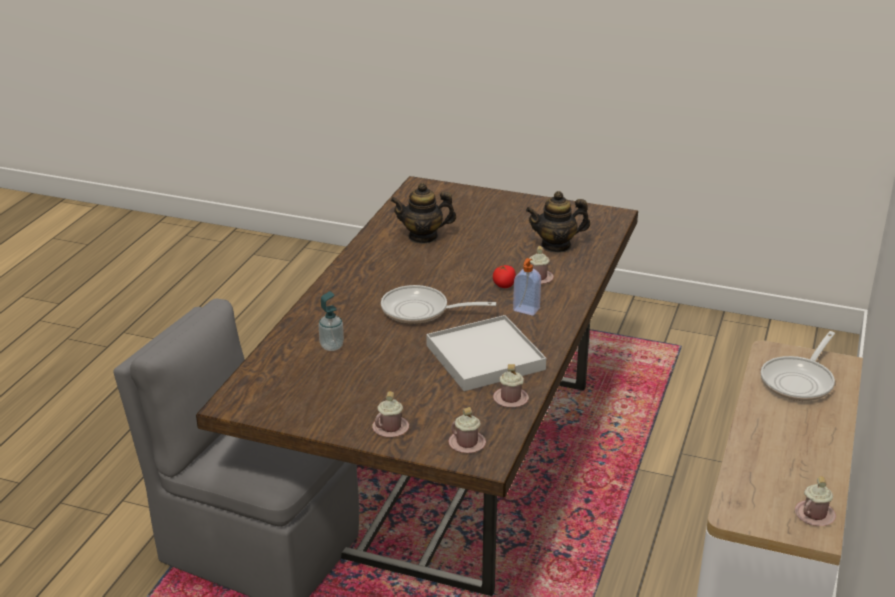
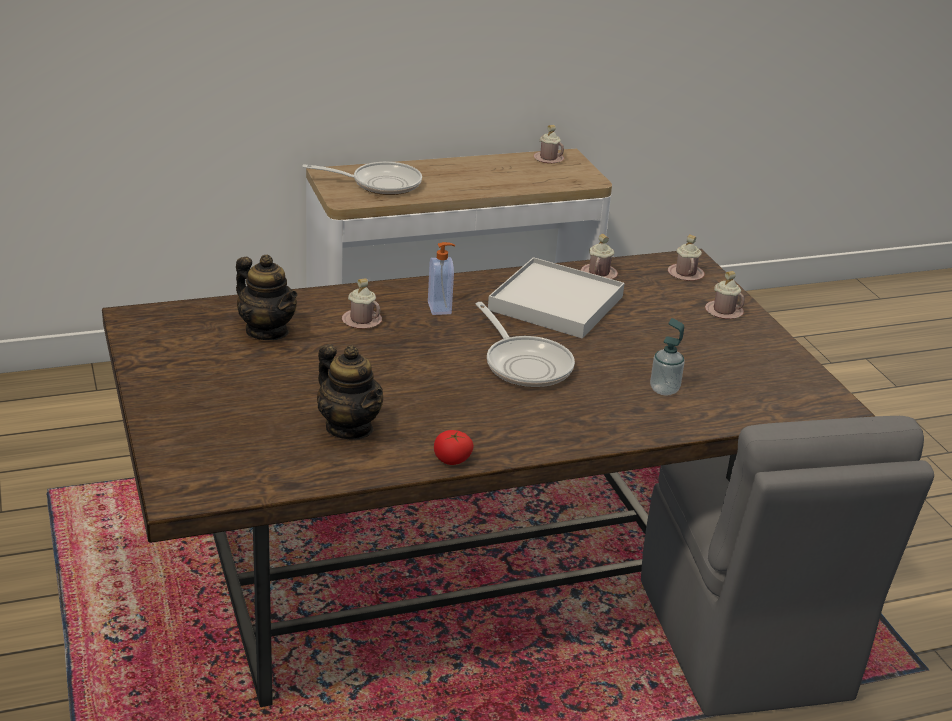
camera: 130 degrees left, 0 degrees up
tomato [493,265,516,288] -> tomato moved to [434,430,474,465]

